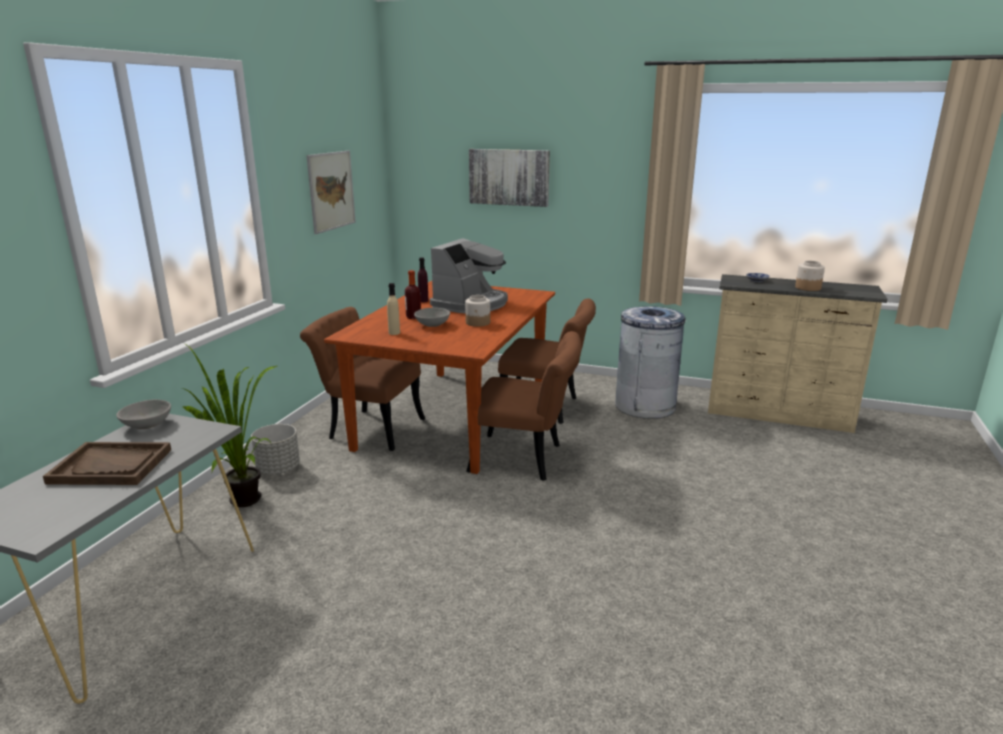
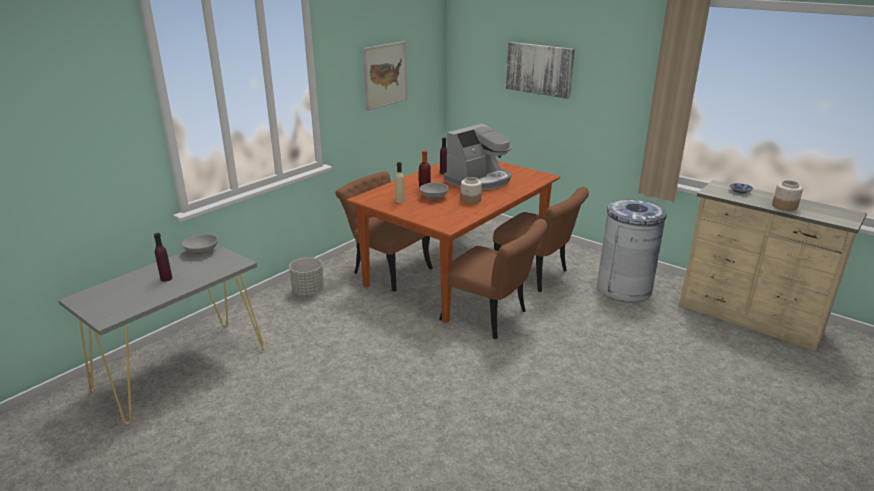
camera: 20 degrees right, 5 degrees up
brown tray [43,442,171,485] -> purple bottle [154,233,172,282]
potted plant [181,344,277,507] -> none

